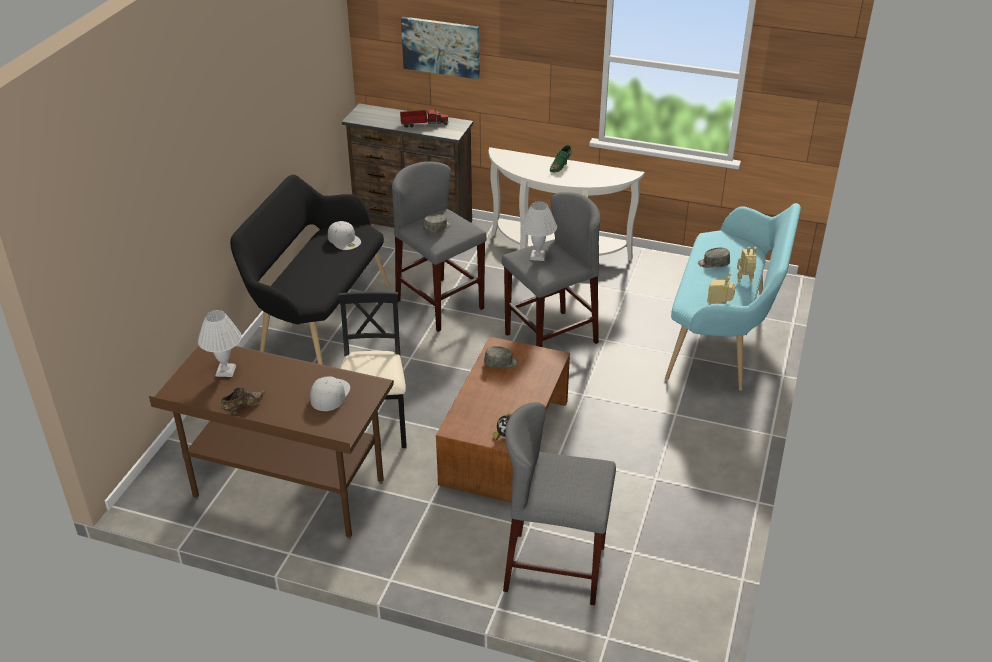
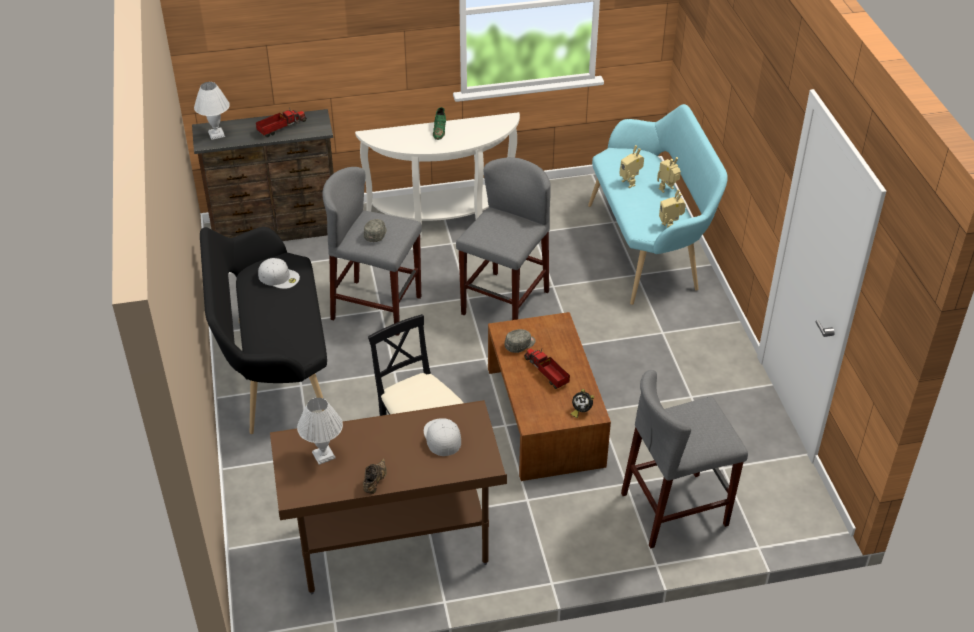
camera: 30 degrees left, 5 degrees up
picture [401,17,479,79] -> none
white table lamp [521,201,557,261] -> white table lamp moved to [194,82,230,140]
grey cap [698,248,730,268] -> toy robot [619,145,644,188]
none -> toy truck [524,348,570,389]

